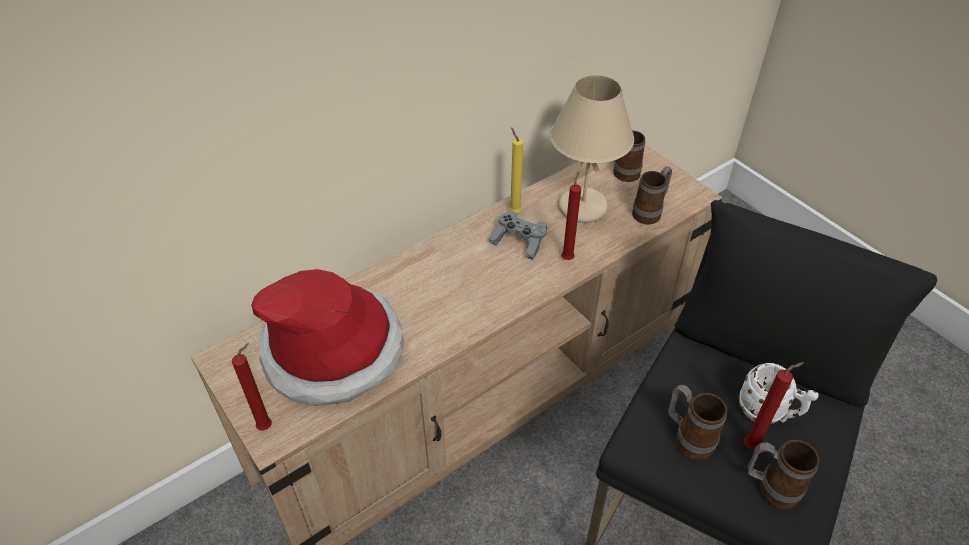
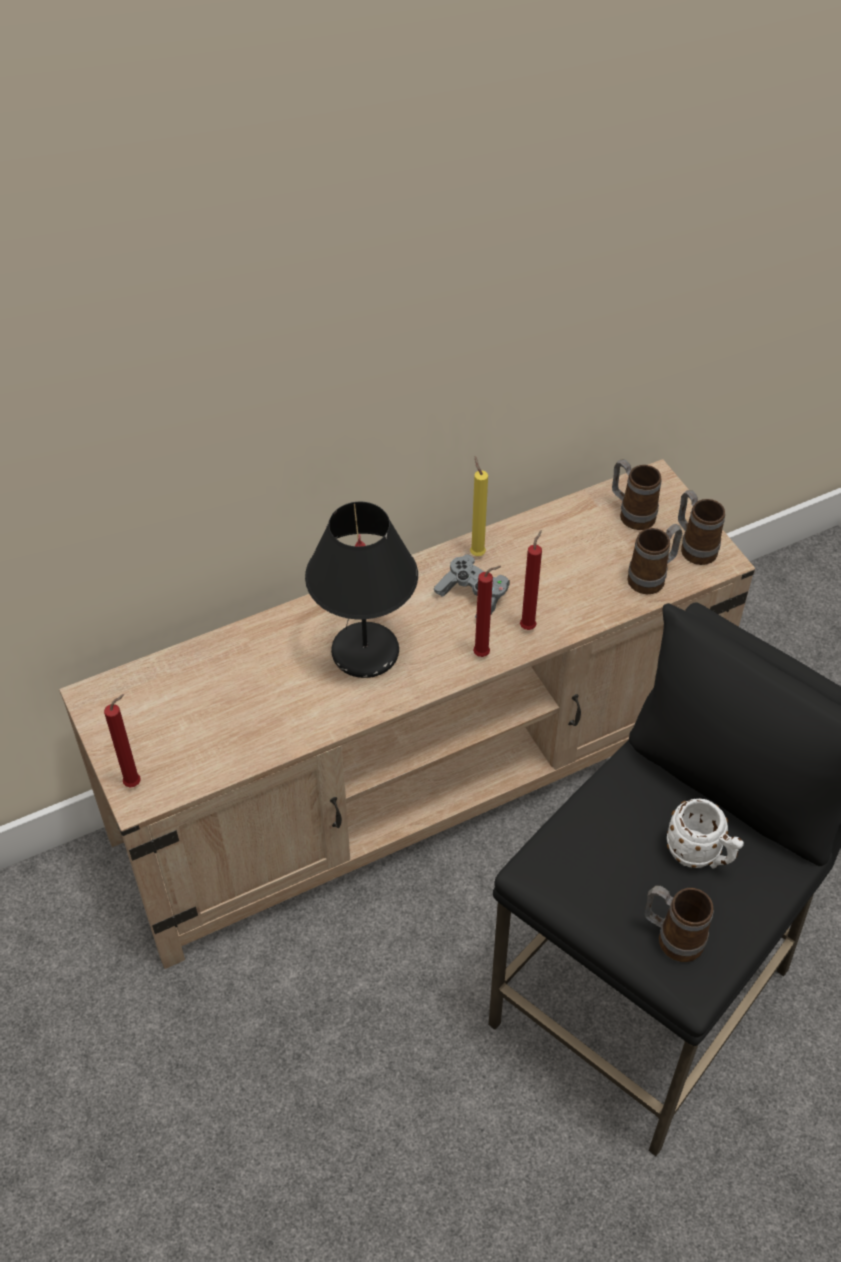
camera: 10 degrees right, 5 degrees up
hat [251,269,404,406] -> none
beige table lamp [550,75,634,223] -> none
mug [668,385,727,460] -> mug moved to [678,490,725,565]
red candle [744,362,804,450] -> red candle moved to [473,566,501,657]
none -> black table lamp [305,502,418,678]

